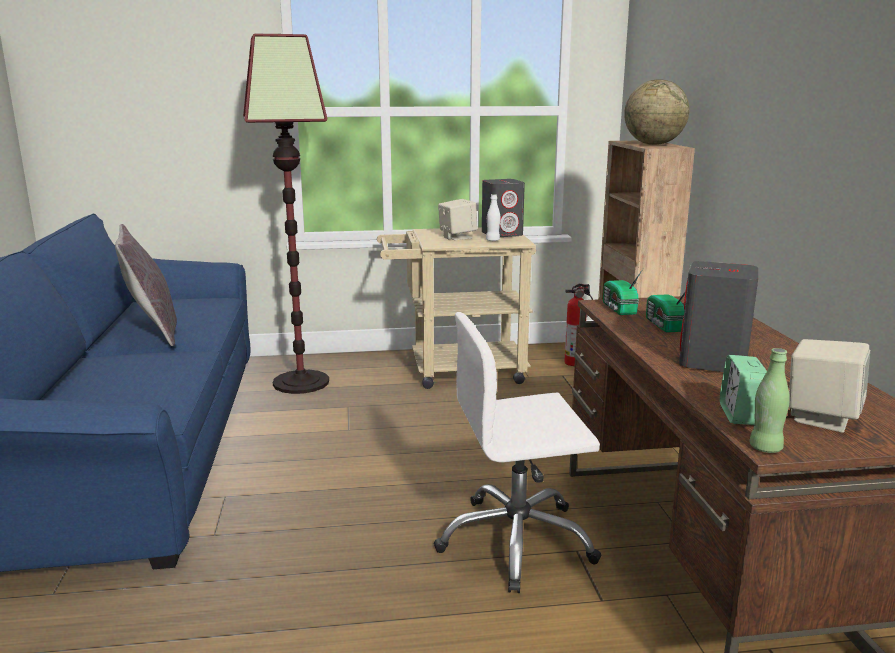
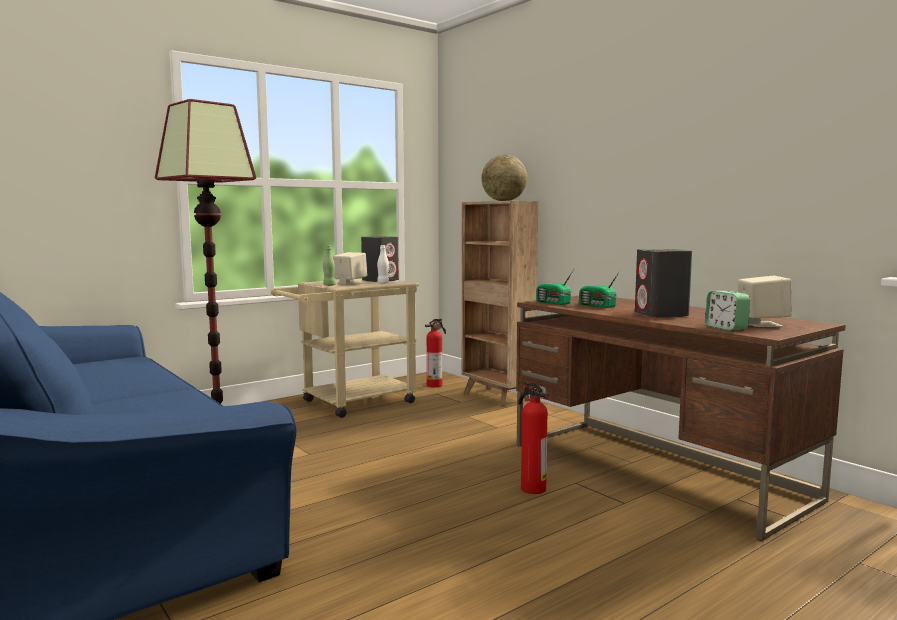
camera: 30 degrees left, 10 degrees down
grey pillow [115,224,177,346] -> none
white office chair [434,312,601,593] -> fire extinguisher [518,381,549,494]
green bottle [749,348,790,453] -> green bottle moved to [323,245,336,286]

